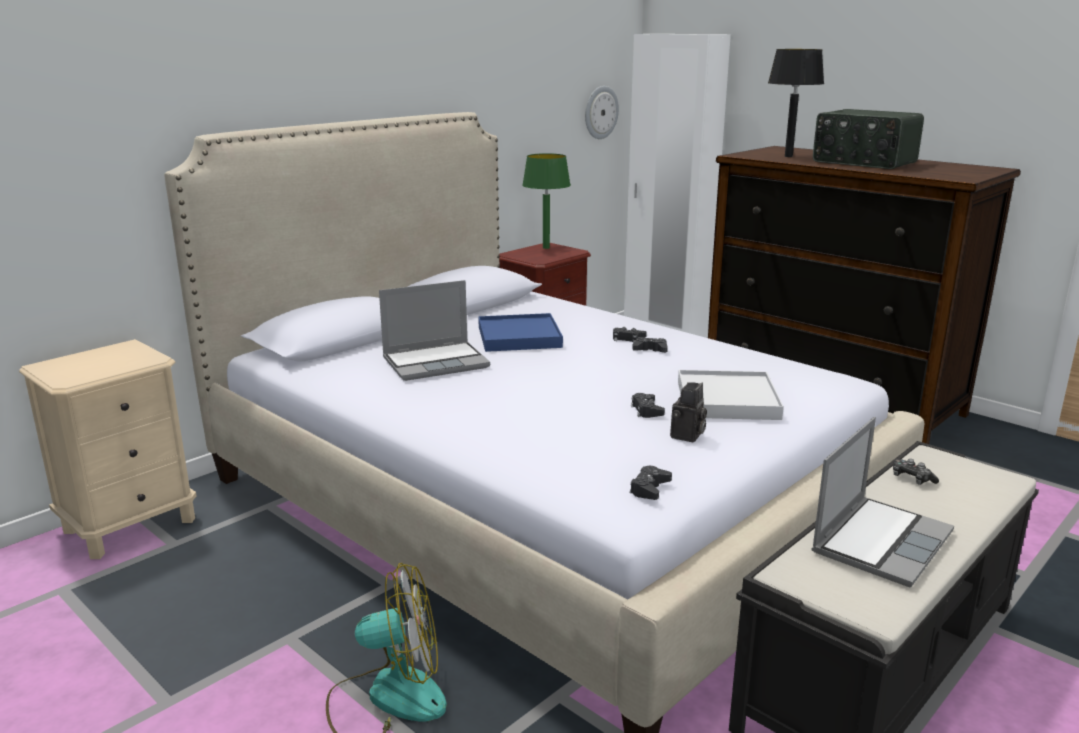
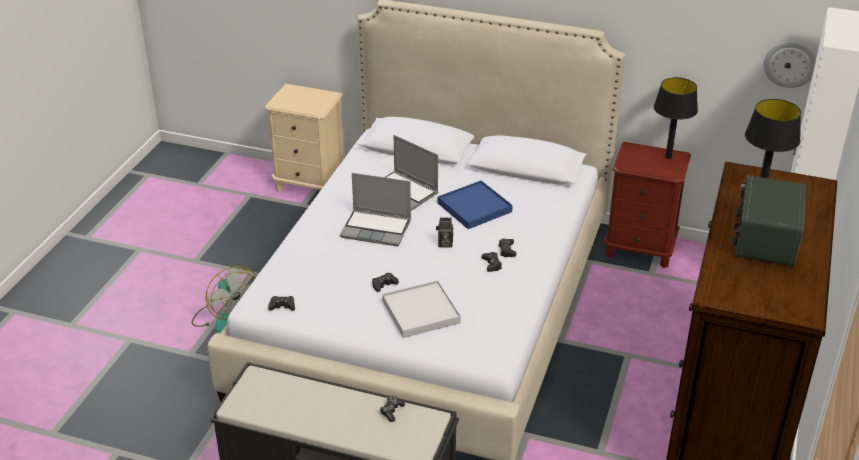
camera: 65 degrees right, 15 degrees up
green table lamp [522,153,571,249] -> black table lamp [654,77,698,159]
camera [670,382,707,442] -> camera moved to [436,217,453,248]
laptop [811,417,954,587] -> laptop moved to [340,173,411,246]

